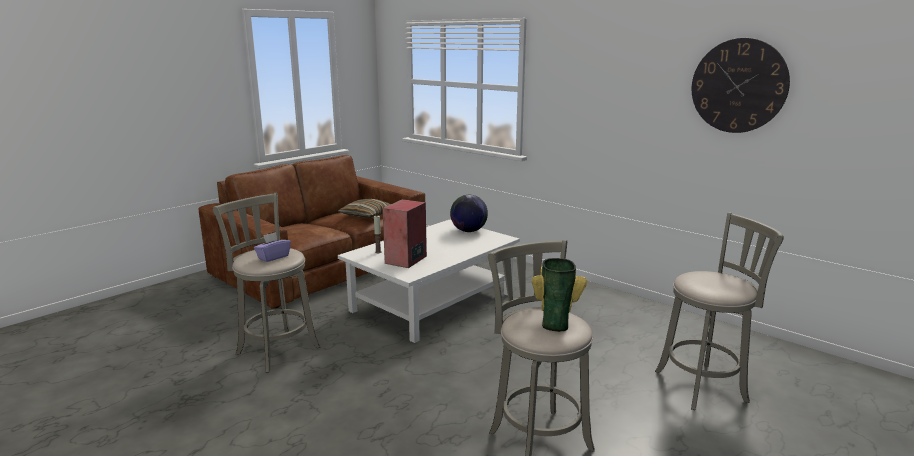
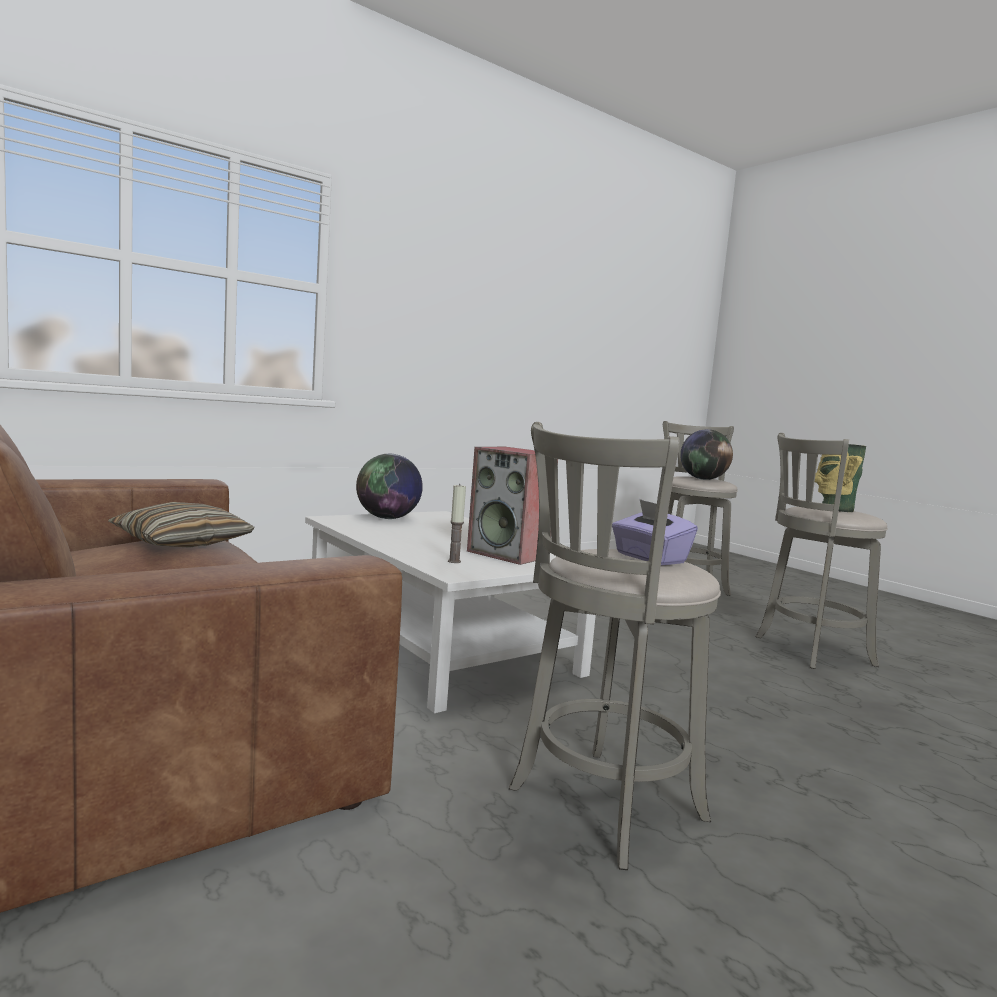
camera: 80 degrees left, 10 degrees down
wall clock [692,38,790,133] -> none
none -> globe [680,429,733,480]

